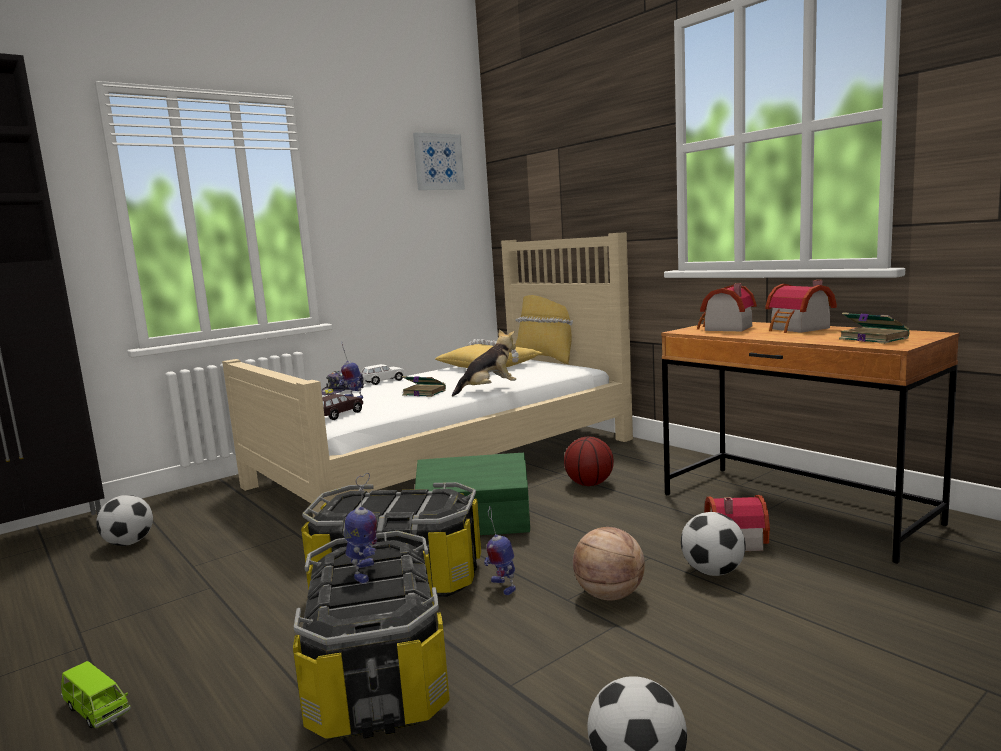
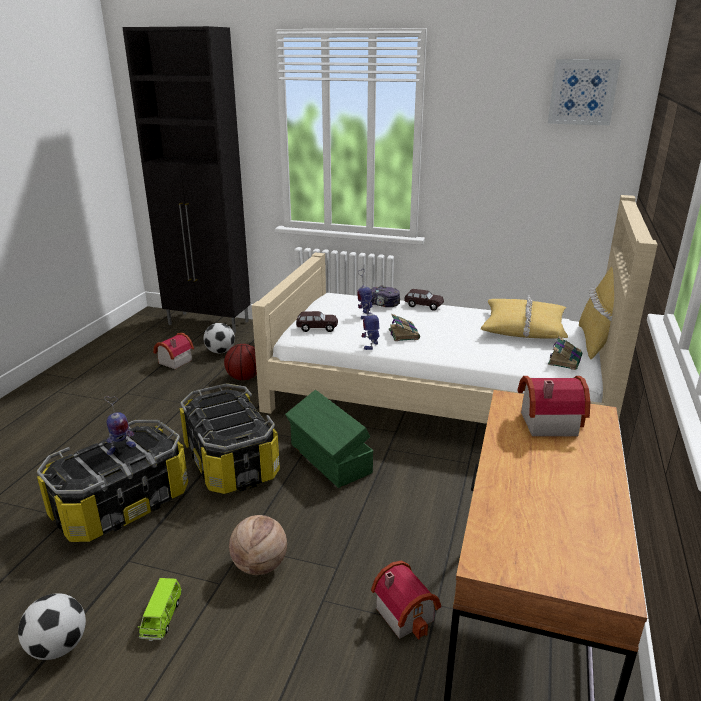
camera: 55 degrees right, 15 degrees up
green toy car [61,661,131,728] -> green toy car moved to [138,578,182,641]
white toy car [360,364,405,385] -> brown toy car [404,289,444,311]
plush toy [452,329,516,396] -> none
toy robot [484,506,516,595] -> toy robot moved to [361,294,380,350]
basketball [564,436,614,486] -> basketball moved to [224,344,257,380]
football [681,512,746,576] -> none
toy house [765,280,837,333] -> toy house moved to [153,333,194,369]
book [839,312,909,344] -> book moved to [548,336,582,370]

